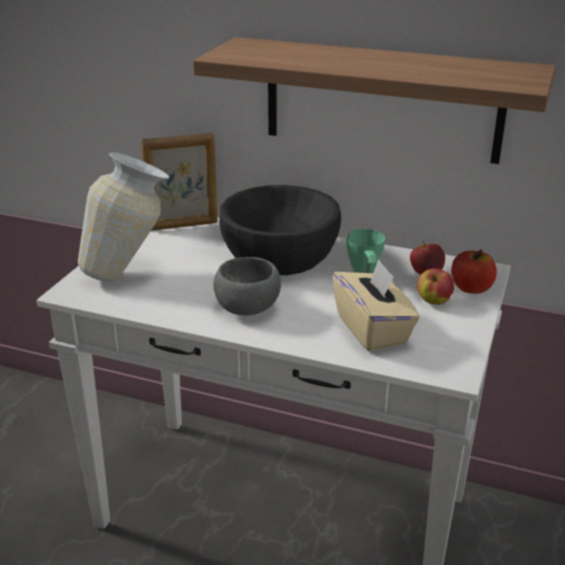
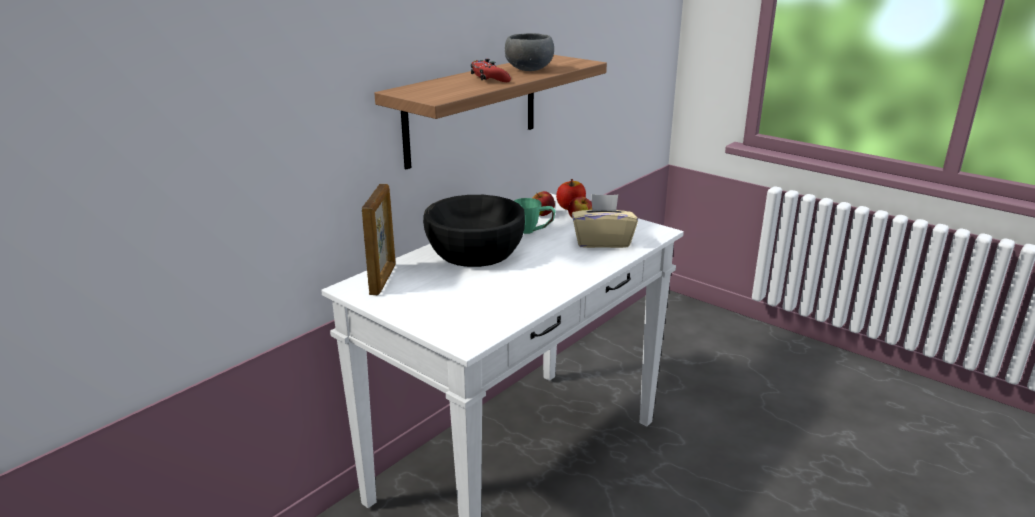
camera: 70 degrees left, 5 degrees down
vase [78,152,169,282] -> none
grey bowl [214,257,281,316] -> grey bowl moved to [505,33,554,71]
none -> red game controller [471,59,511,82]

